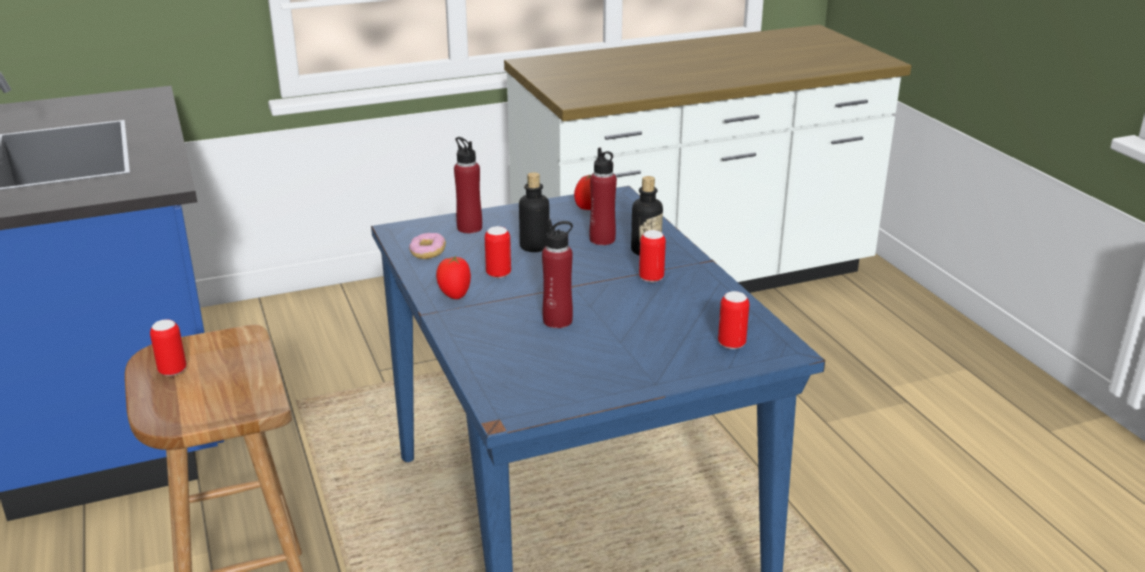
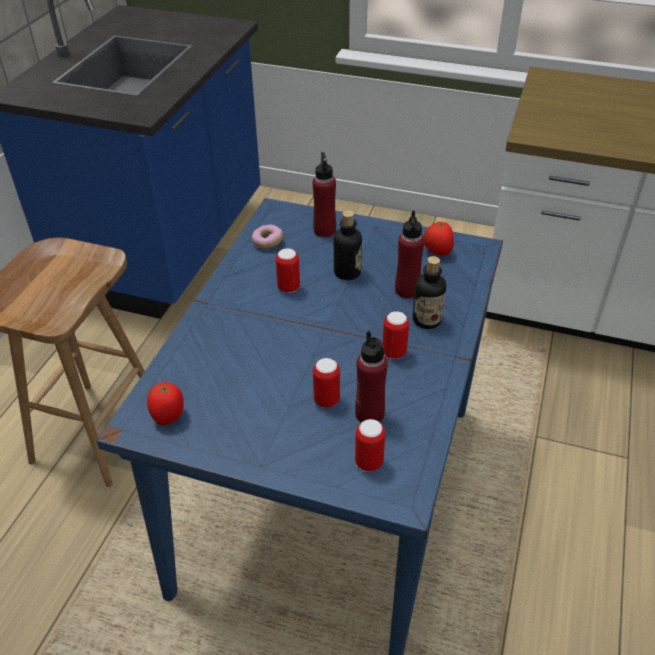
camera: 40 degrees right, 15 degrees up
can [150,319,186,376] -> can moved to [313,358,340,408]
tomato [436,256,471,299] -> tomato moved to [147,382,184,425]
red bottle [542,219,573,328] -> red bottle moved to [355,331,388,423]

